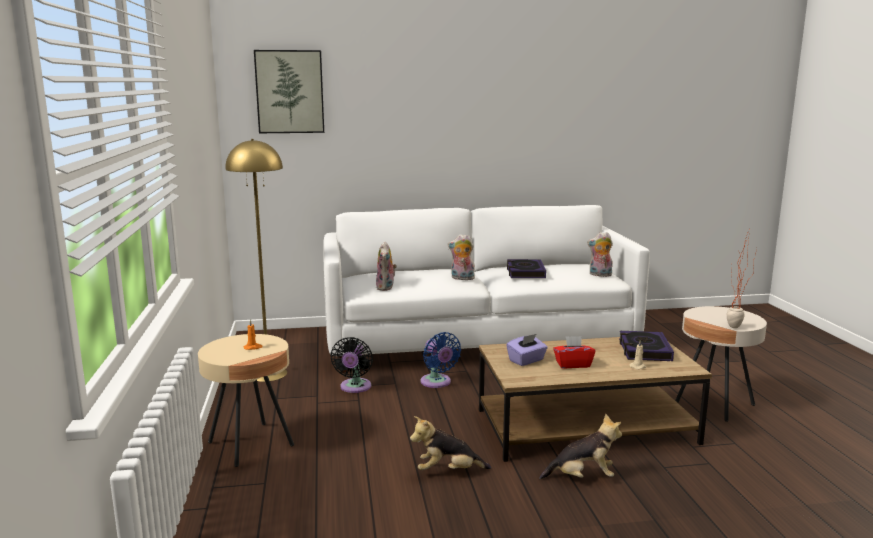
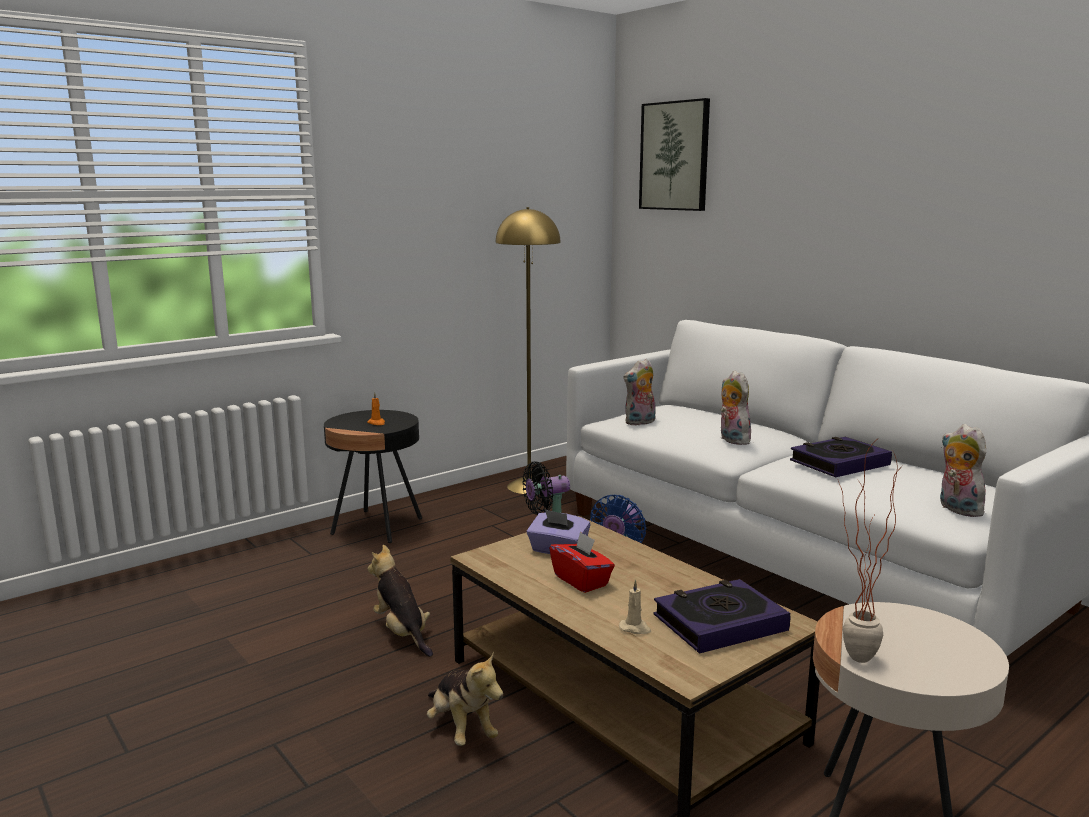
camera: 60 degrees right, 0 degrees up
beige side table [198,334,294,467] -> black side table [324,410,422,543]

